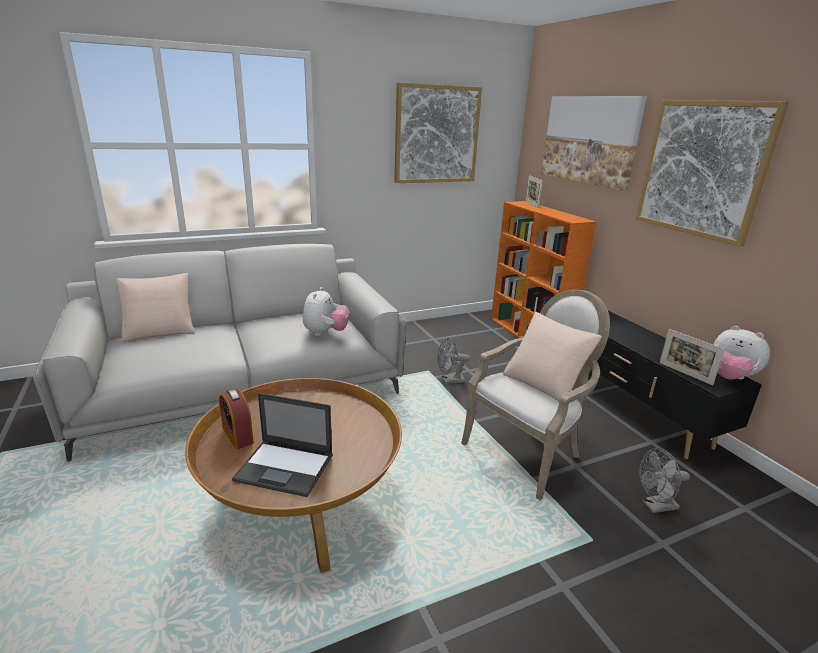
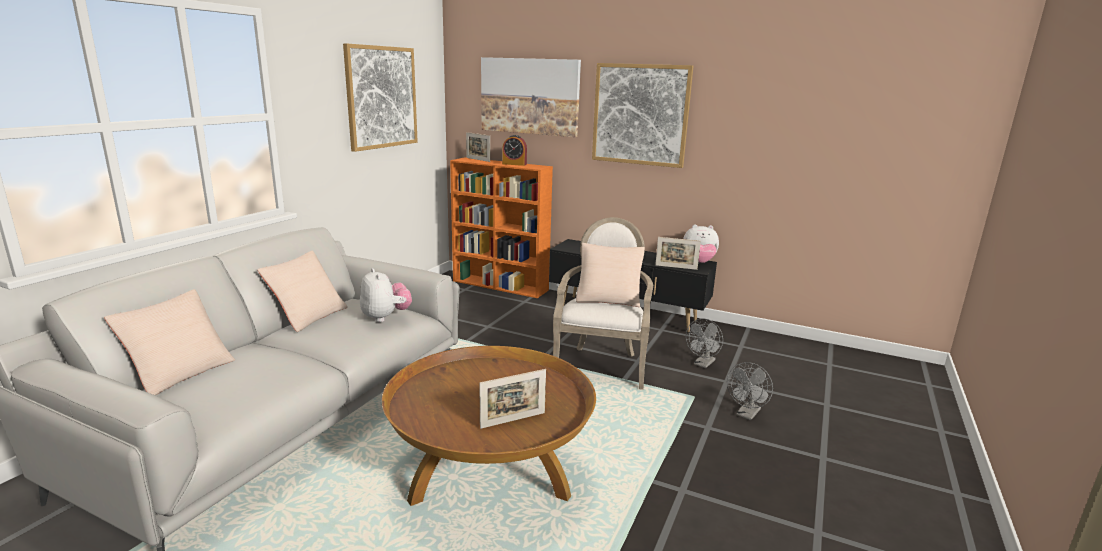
camera: 40 degrees left, 5 degrees down
alarm clock [219,389,254,449] -> alarm clock moved to [502,135,527,166]
laptop [232,393,333,497] -> picture frame [479,369,546,429]
grey fan [437,338,470,384] -> grey fan moved to [727,362,773,420]
none -> beige pillow [257,250,348,332]

